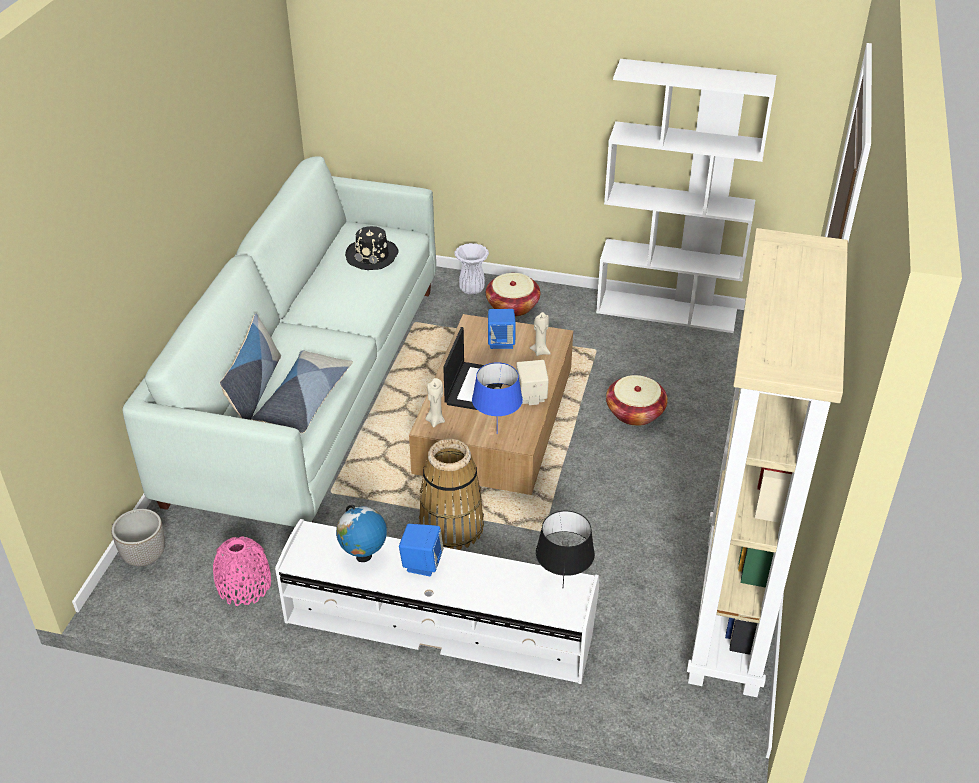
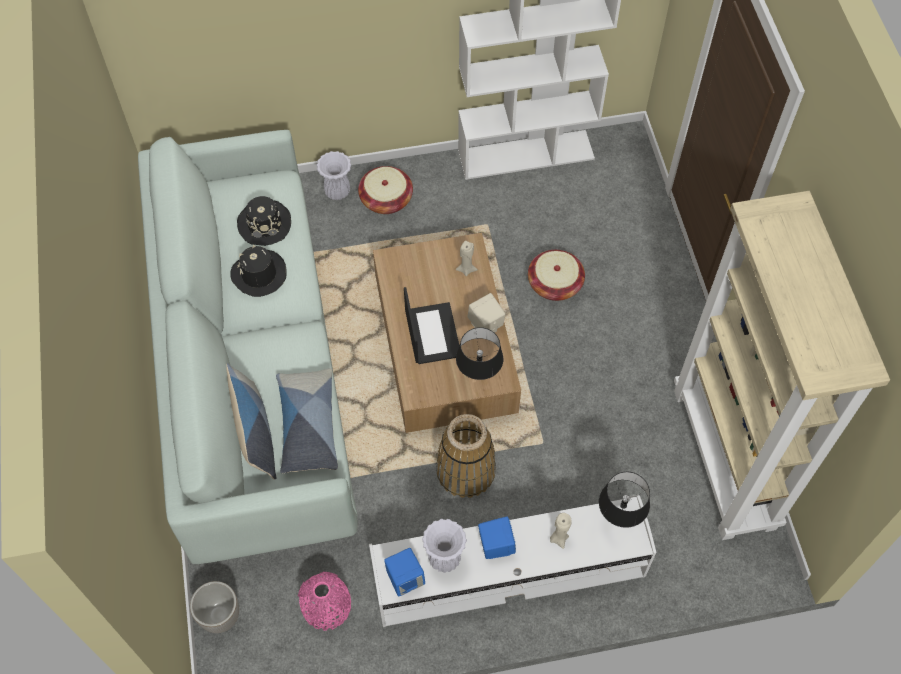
camera: 25 degrees left, 20 degrees up
globe [336,505,387,562] -> white vase [422,519,467,573]
beige candle [425,378,445,427] -> beige candle moved to [550,513,572,549]
blue table lamp [472,362,523,428] -> black table lamp [456,327,503,380]
blue speaker [488,309,516,349] -> blue speaker moved to [384,548,425,596]
none -> black hat [230,244,287,297]

